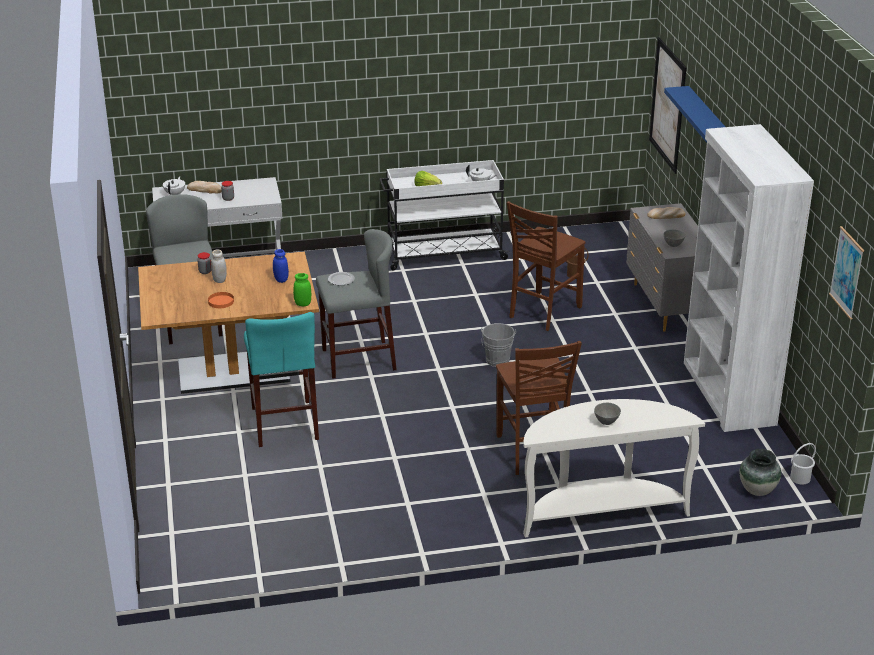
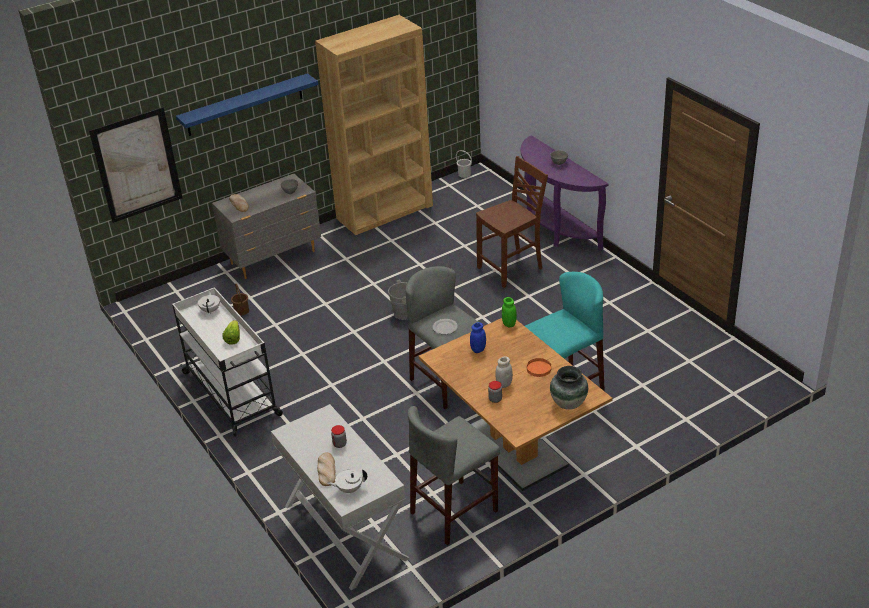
camera: 110 degrees left, 5 degrees up
brown chair [507,201,585,331] -> none
white console table [523,399,705,538] -> purple console table [521,135,609,251]
white bookcase [684,124,814,432] -> brown bookcase [315,15,433,235]
vase [739,449,781,496] -> vase moved to [550,366,588,410]
picture [829,226,864,320] -> none

